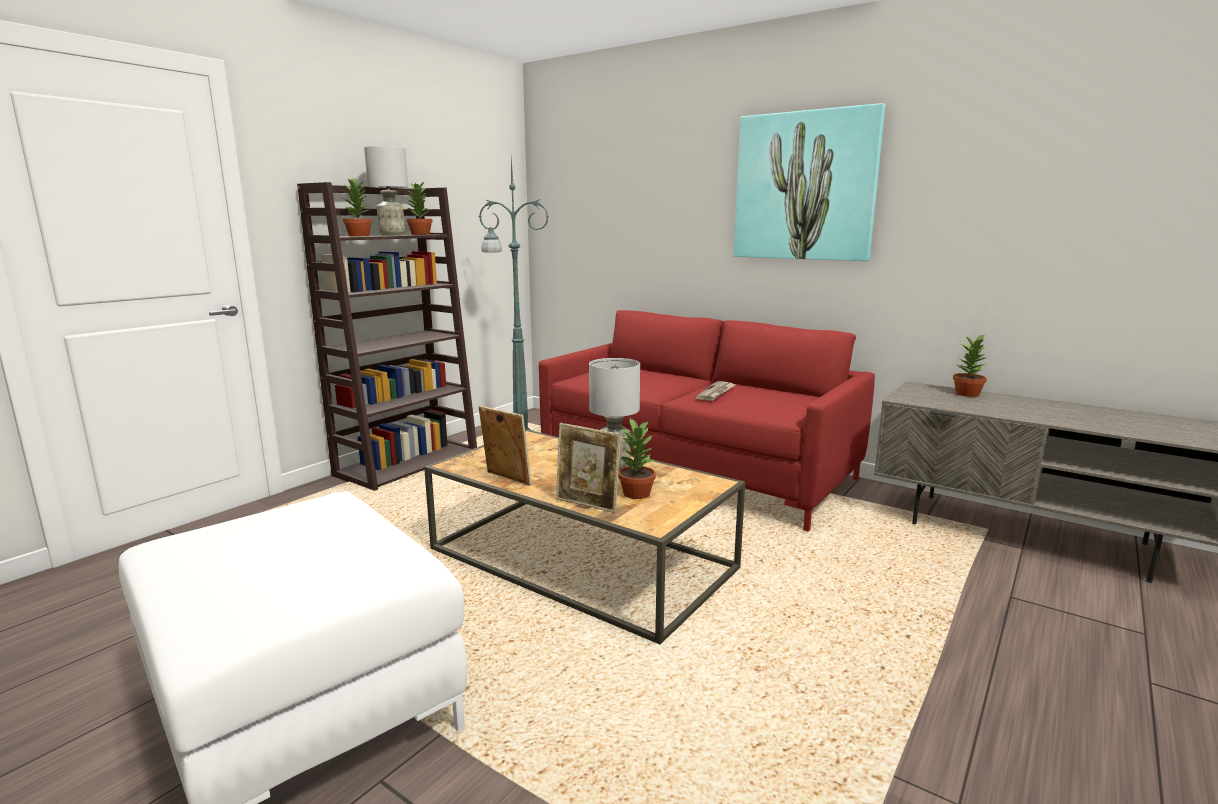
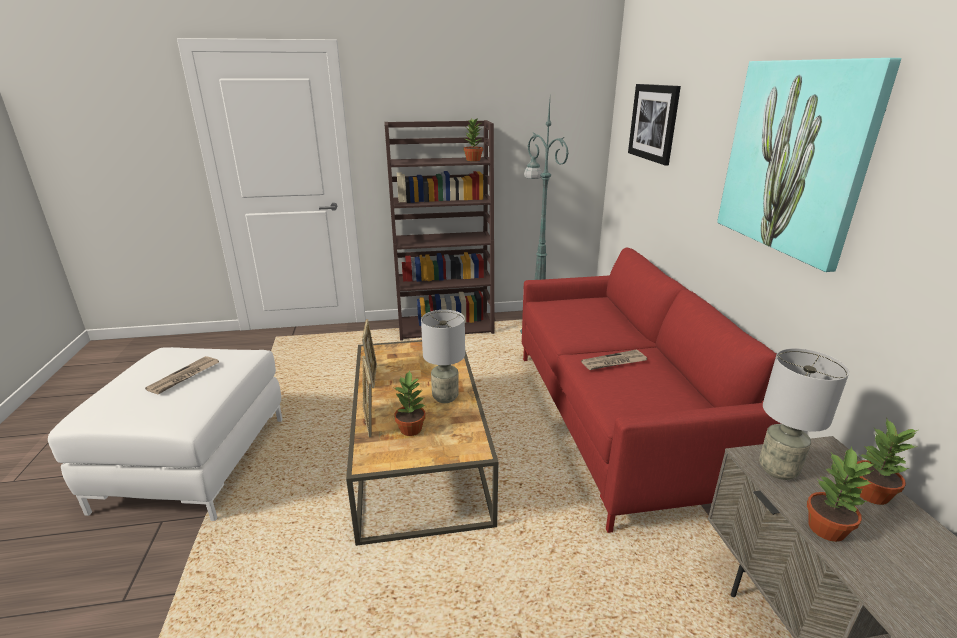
camera: 45 degrees right, 10 degrees up
potted plant [343,178,372,236] -> potted plant moved to [807,447,875,542]
grey table lamp [364,146,408,236] -> grey table lamp moved to [759,348,849,480]
none -> newspaper [145,356,219,394]
none -> picture [628,84,681,165]

